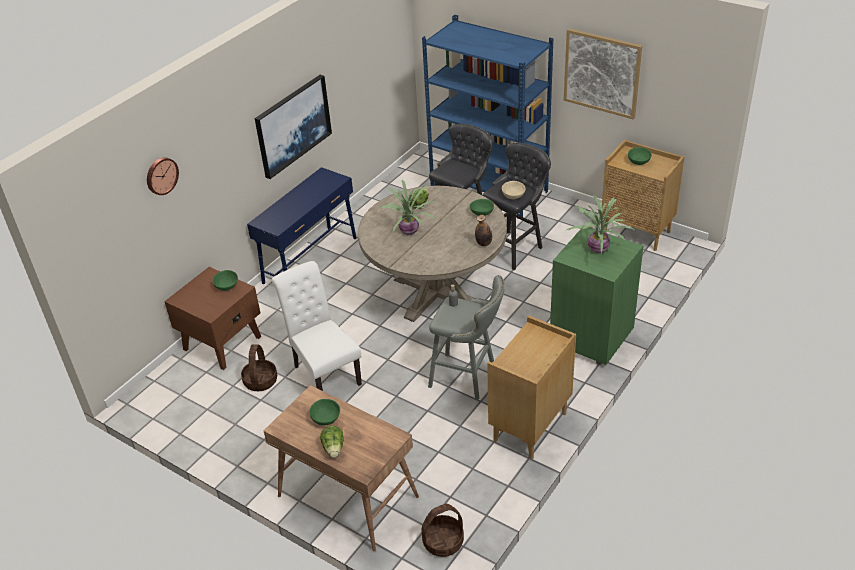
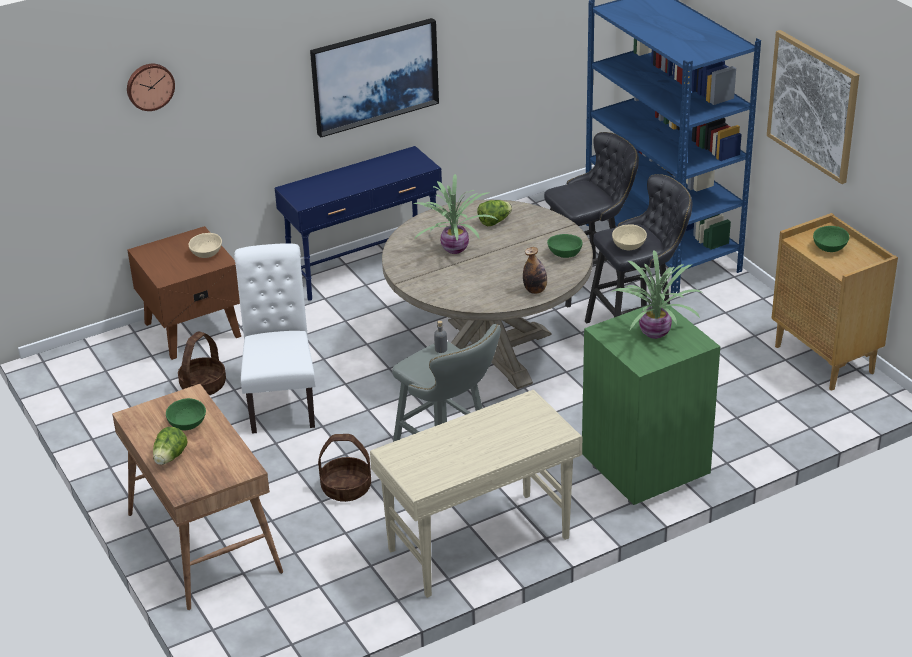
camera: 25 degrees right, 5 degrees down
green bowl [212,270,238,291] -> beige bowl [189,233,222,258]
basket [421,504,464,557] -> basket moved to [318,434,371,502]
brown cabinet [487,316,576,459] -> beige console table [370,390,582,598]

